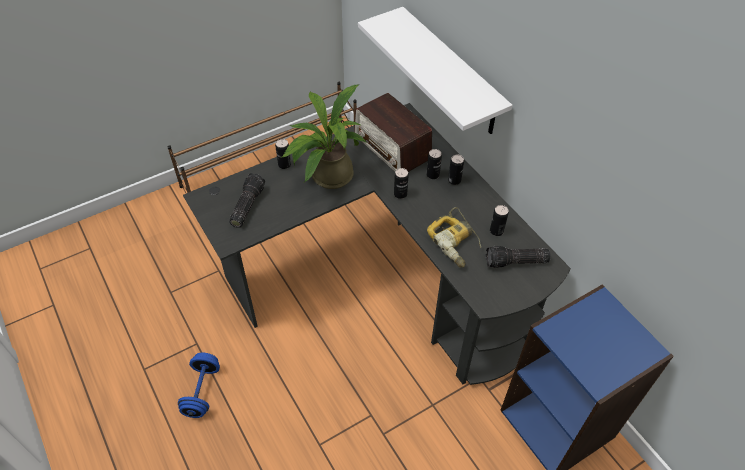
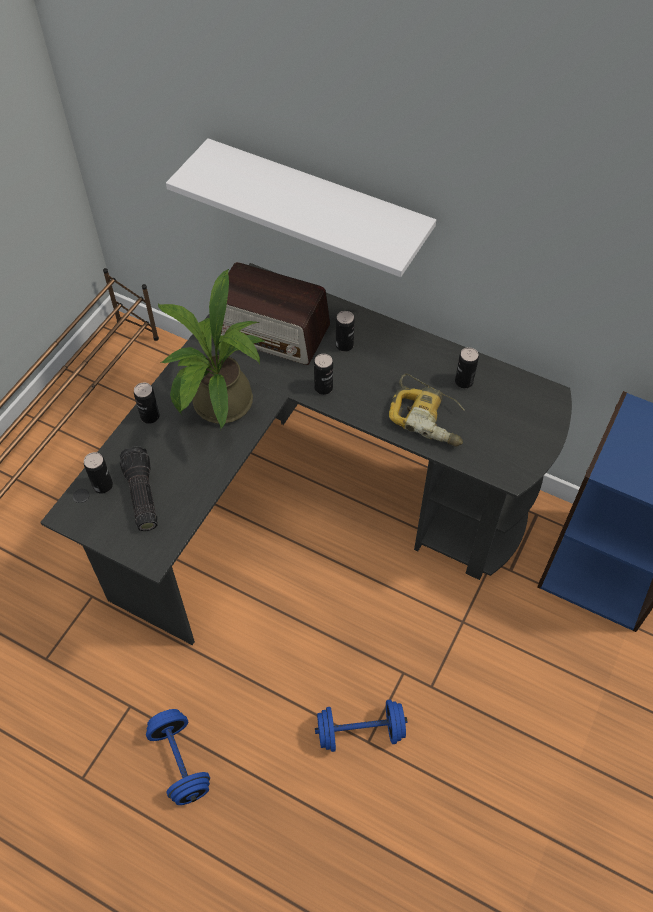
camera: 30 degrees left, 5 degrees up
can [448,154,464,185] -> can moved to [84,452,113,493]
flashlight [486,246,551,268] -> none
none -> blue dumbbell [315,699,408,752]

